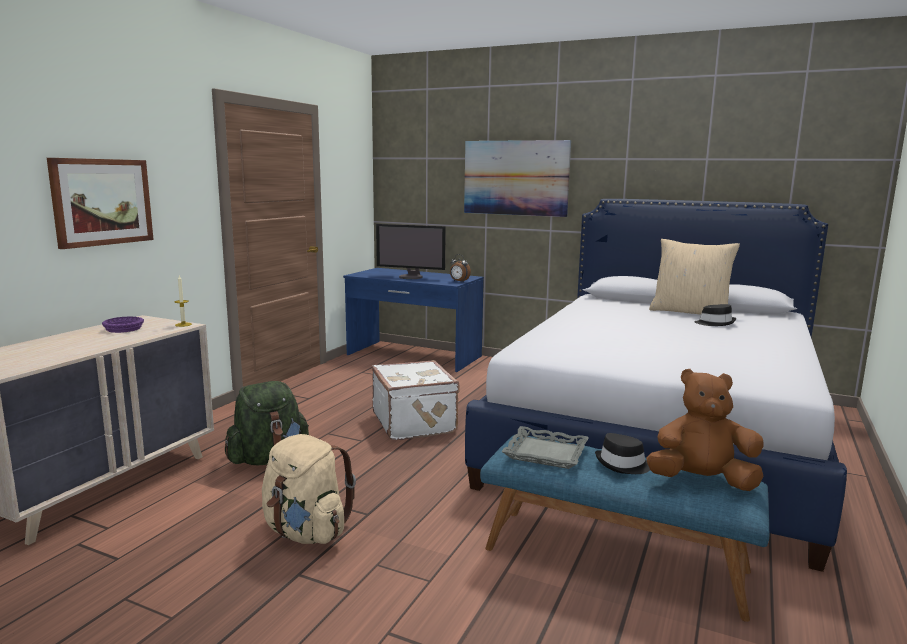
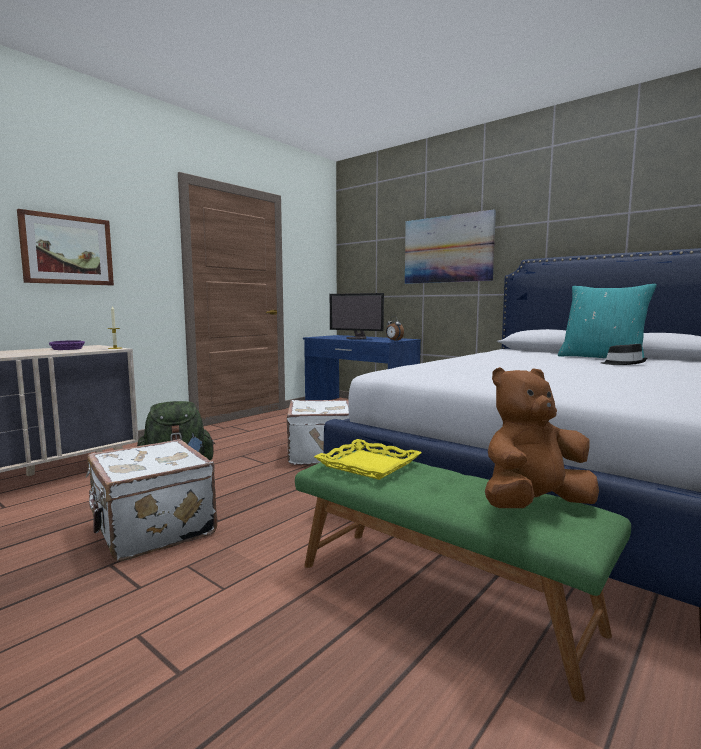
camera: 15 degrees right, 5 degrees down
beige backpack [262,434,356,544] -> white suitcase [85,439,217,561]
blue bench [480,435,769,622] -> green bench [295,450,631,702]
grey tray [501,426,589,469] -> yellow tray [314,439,422,480]
black hat [595,433,650,474] -> none
brown plush toy [646,369,764,491] -> brown plush toy turned 45 degrees counterclockwise [485,367,599,508]
beige pillow [649,239,740,315] -> turquoise pillow [558,284,657,358]

